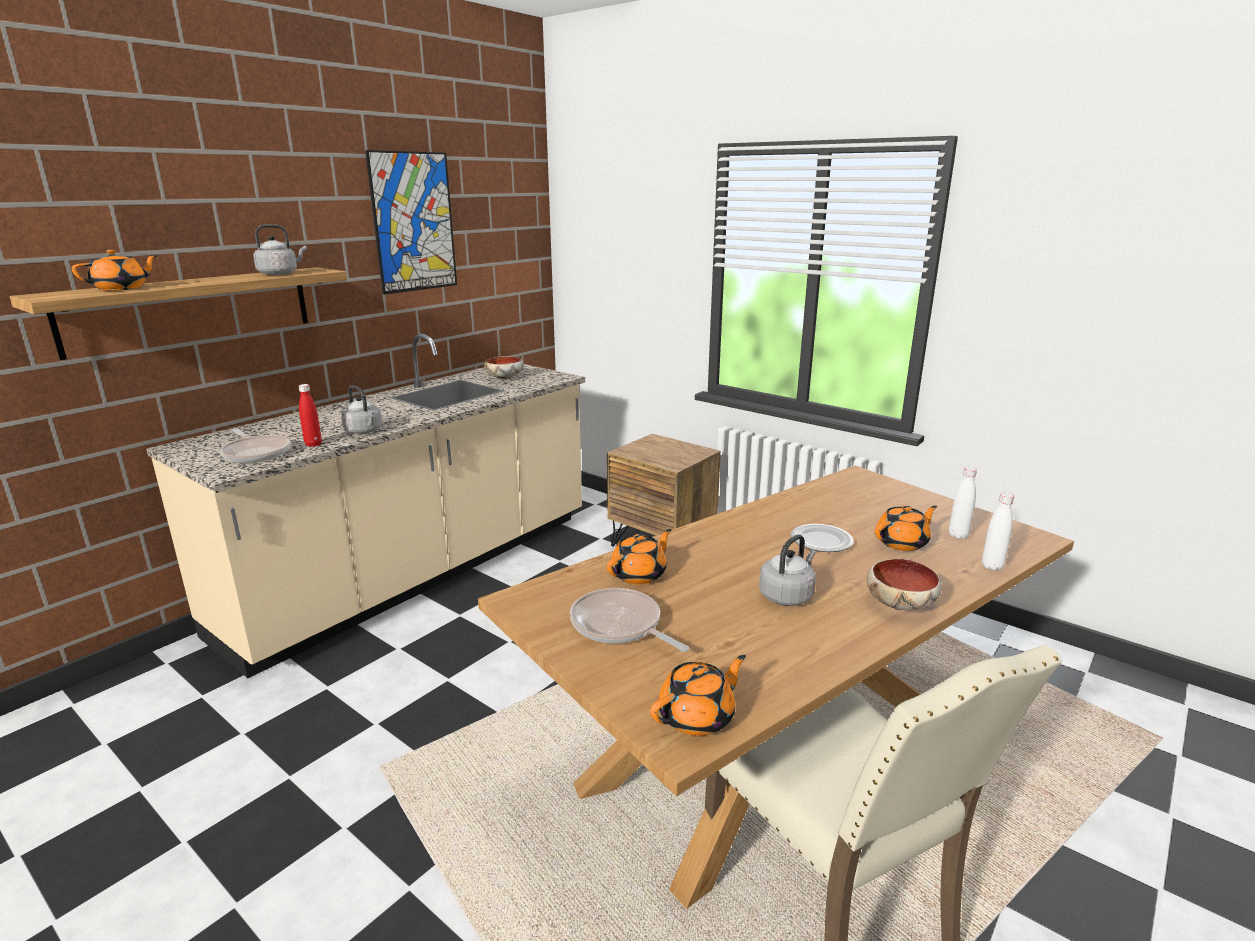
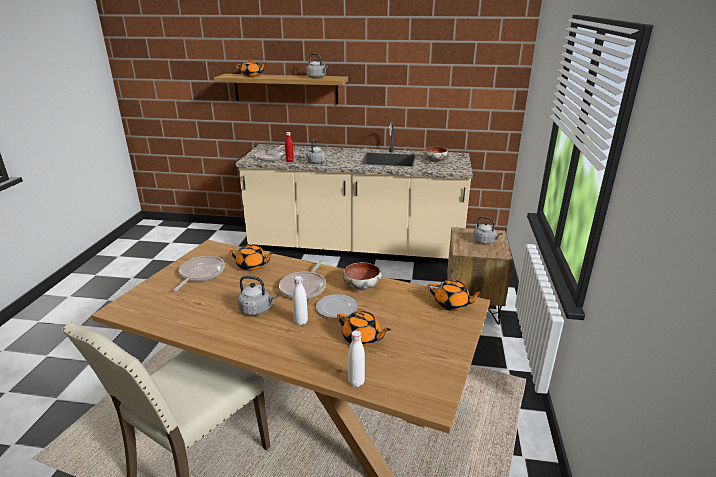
camera: 60 degrees right, 5 degrees up
picture [365,150,457,295] -> none
orange teapot [650,655,746,736] -> orange teapot moved to [428,280,483,311]
bowl [867,558,942,610] -> bowl moved to [343,262,382,290]
white bottle [949,467,977,539] -> white bottle moved to [293,276,308,325]
none -> frying pan [279,260,326,299]
none -> grey kettle [473,216,503,244]

